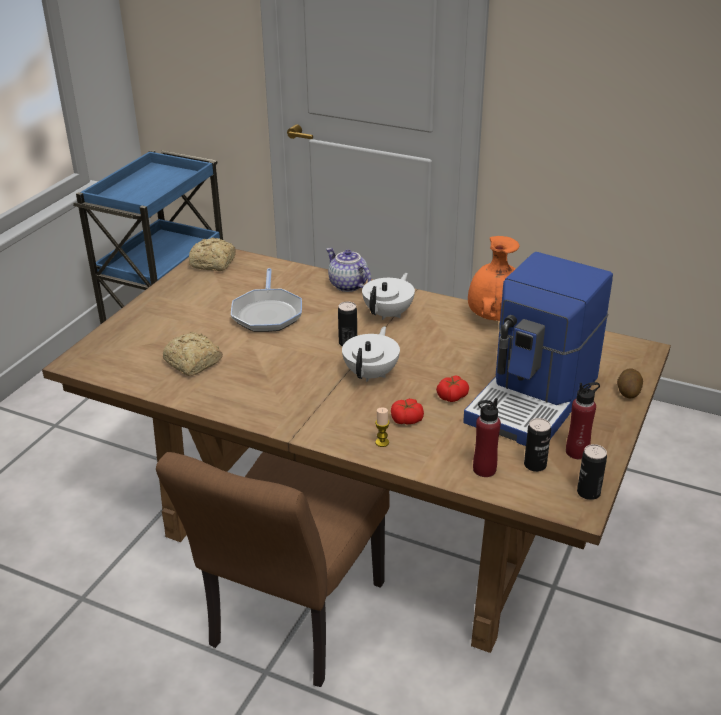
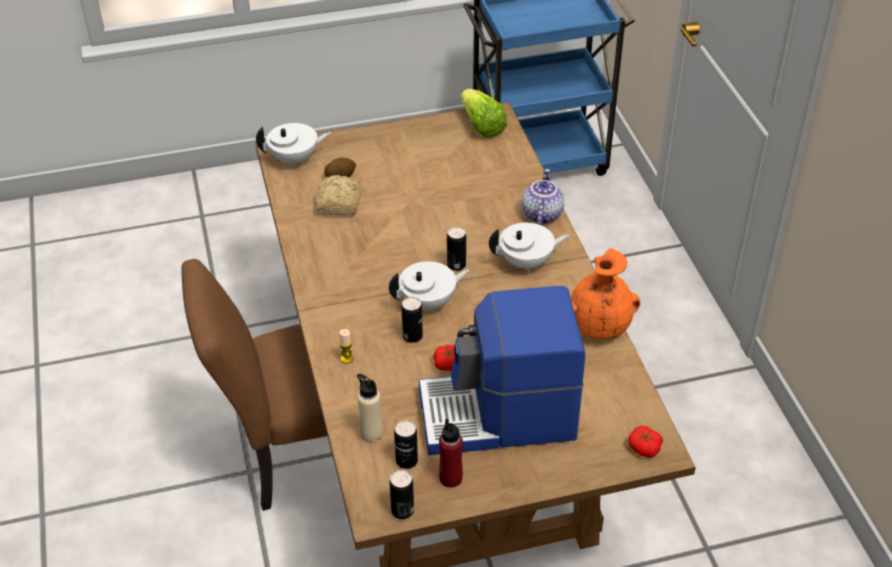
camera: 50 degrees right, 10 degrees up
bread [189,238,236,271] -> lettuce [461,89,507,138]
frying pan [231,268,302,332] -> none
tomato [391,399,424,424] -> tomato moved to [628,426,663,458]
red bottle [473,398,501,477] -> beige bottle [357,374,383,443]
potato [617,369,643,398] -> potato moved to [324,158,356,177]
none -> white teapot [256,123,331,168]
none -> can [401,297,423,343]

